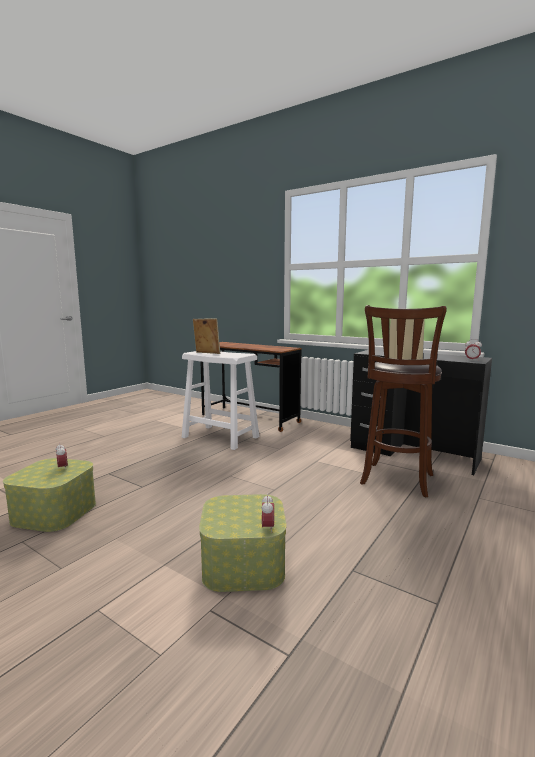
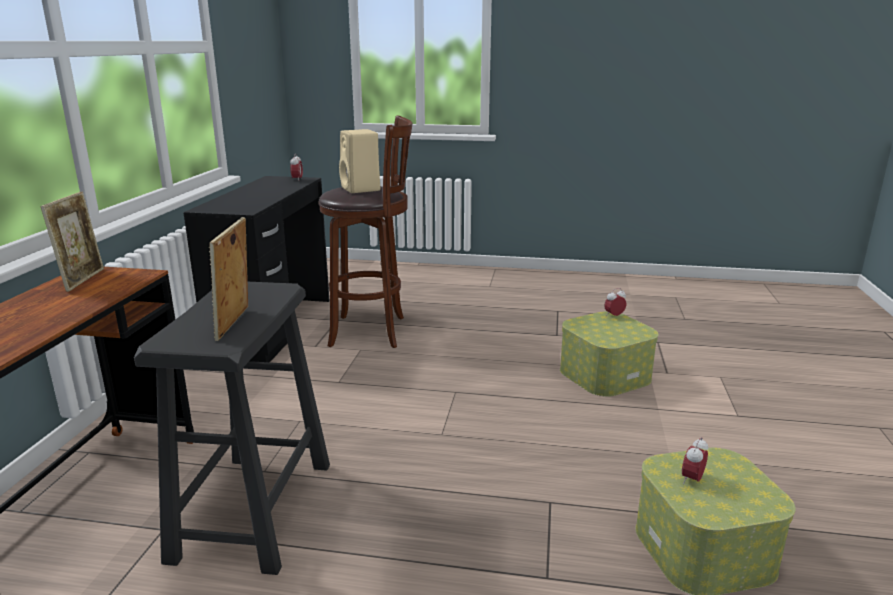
camera: 115 degrees left, 10 degrees up
white stool [182,351,259,450] -> black stool [134,282,330,575]
none -> picture frame [40,192,104,292]

